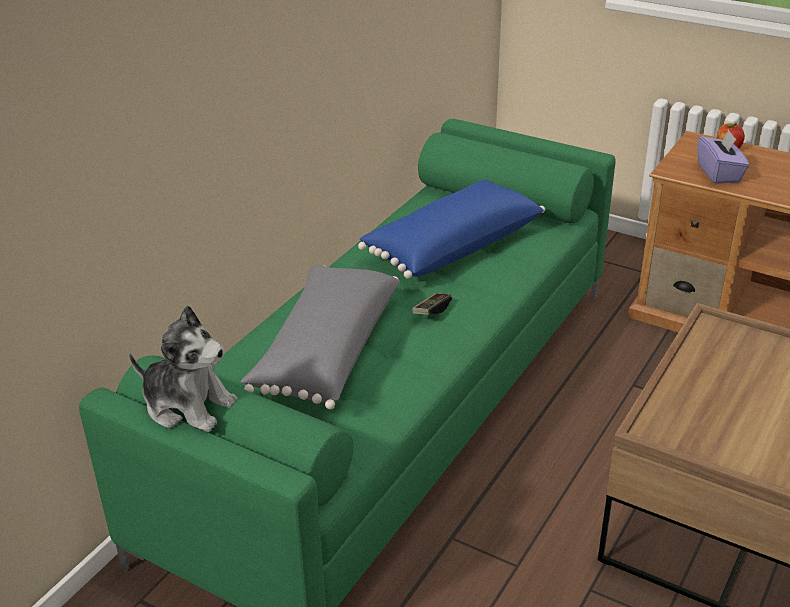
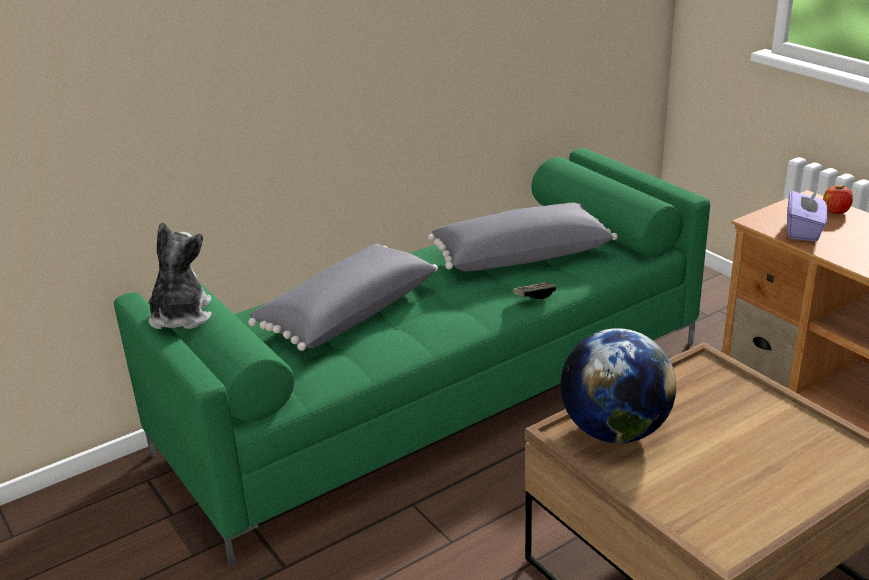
camera: 25 degrees right, 5 degrees down
plush toy [129,305,237,432] -> plush toy turned 135 degrees counterclockwise [148,222,212,329]
blue pillow [358,179,545,279] -> grey pillow [428,203,618,272]
game controller [412,293,452,315] -> game controller moved to [513,283,556,299]
none -> globe [560,328,676,443]

